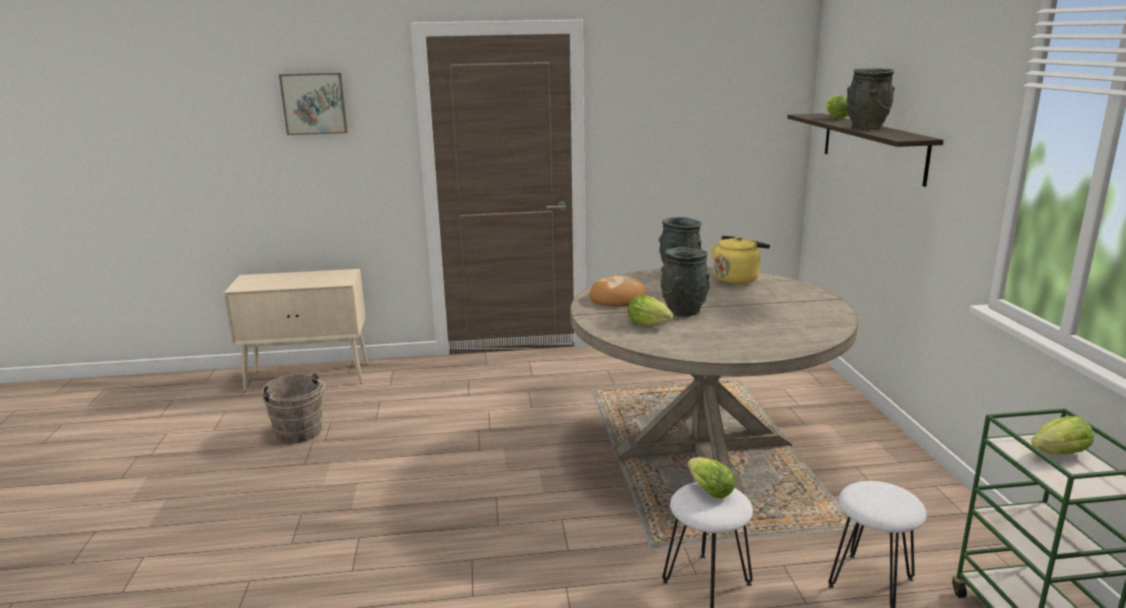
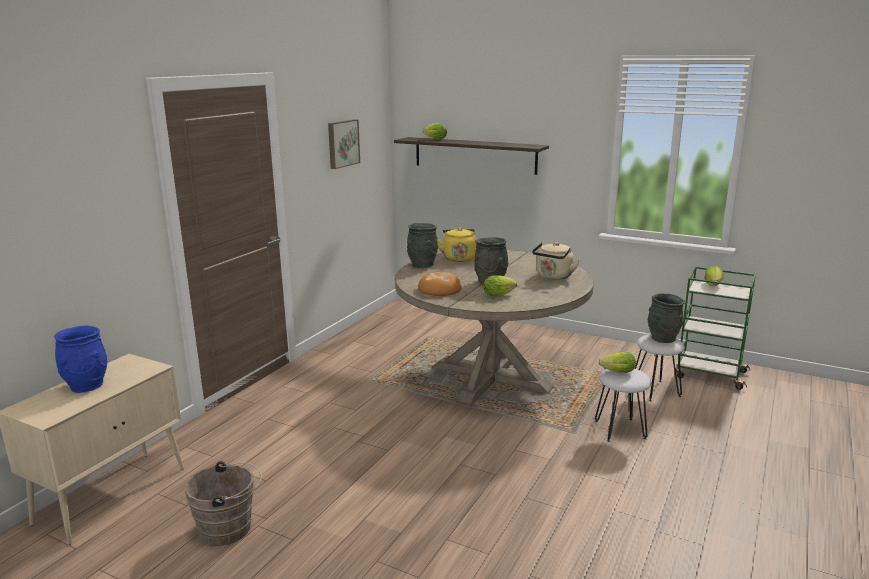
camera: 55 degrees left, 0 degrees up
picture [279,73,348,135] -> picture moved to [328,119,360,169]
grey vase [847,68,895,129] -> grey vase moved to [648,293,685,343]
none -> blue vase [54,325,108,393]
none -> beige kettle [532,242,580,280]

